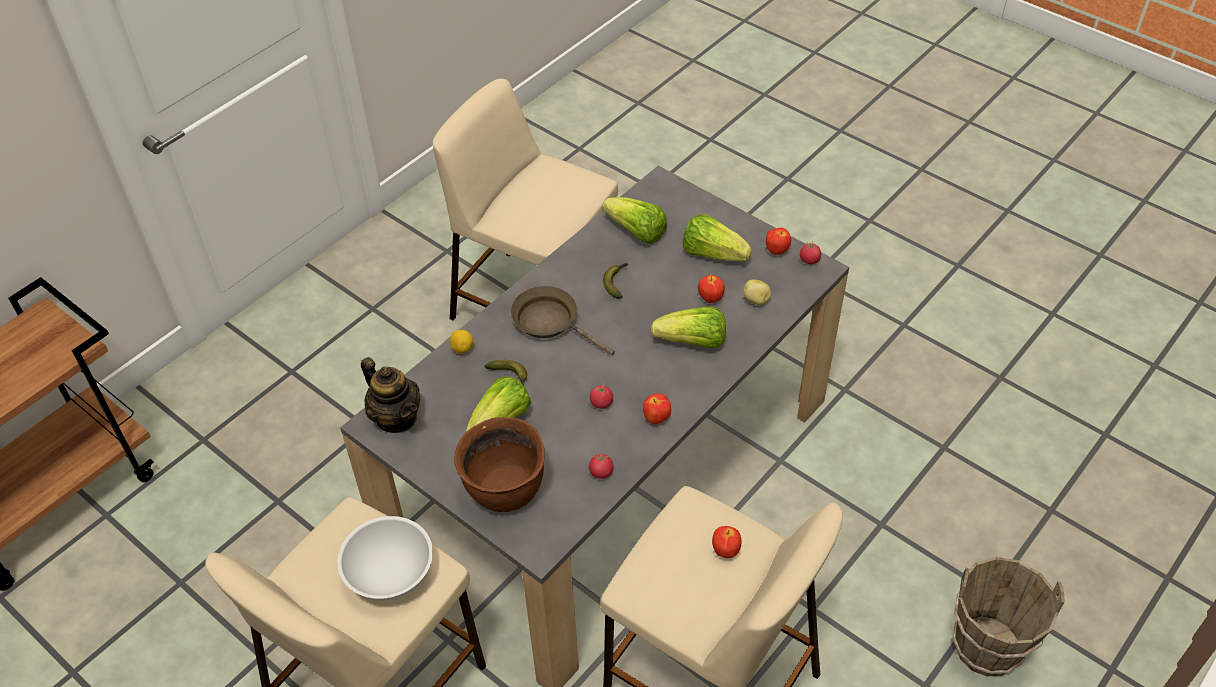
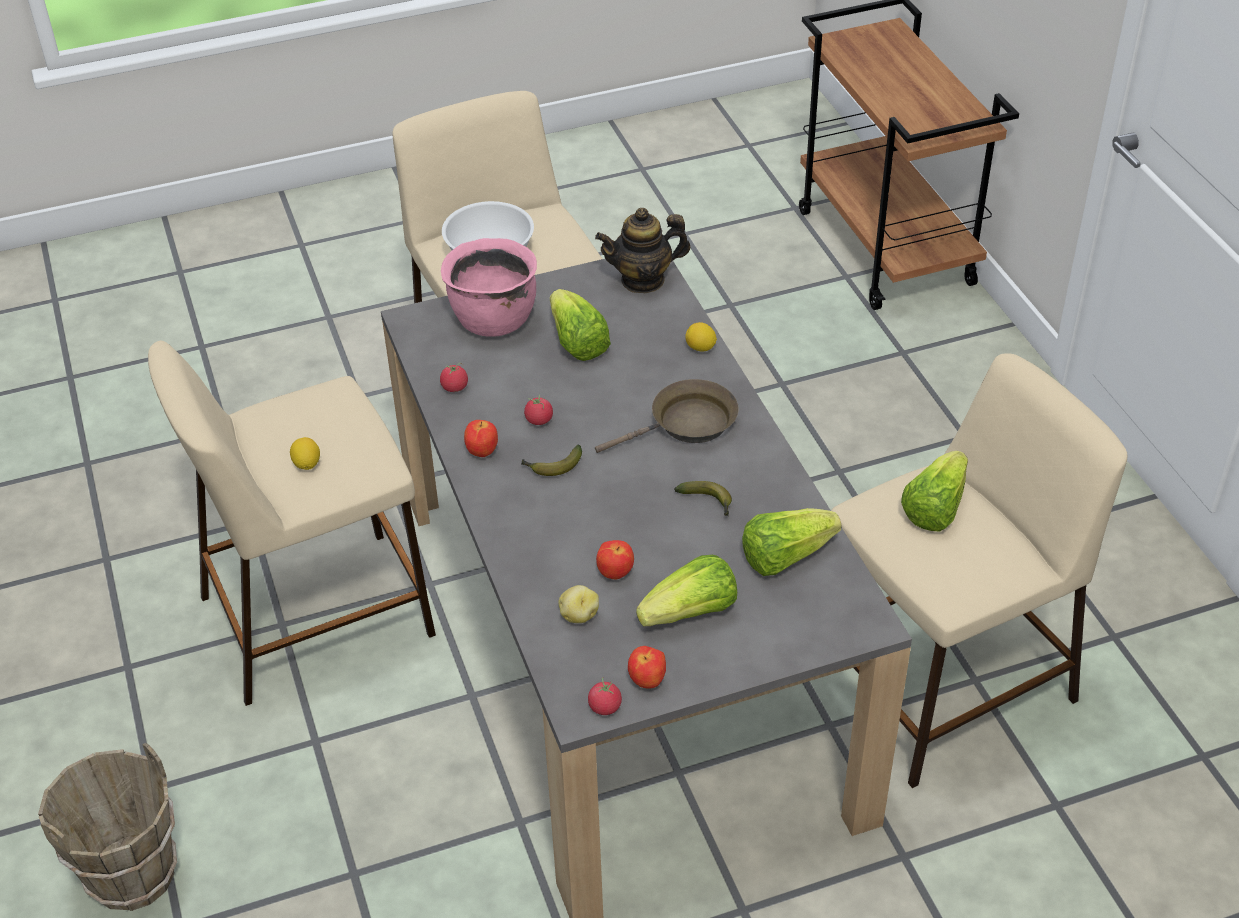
camera: 120 degrees right, 5 degrees down
brown cooking pot [454,417,545,512] -> pink cooking pot [441,238,537,337]
banana [485,360,527,385] -> banana moved to [521,445,582,476]
lettuce [651,306,726,349] -> lettuce moved to [901,451,968,532]
apple [712,526,742,558] -> lemon [290,437,320,470]

